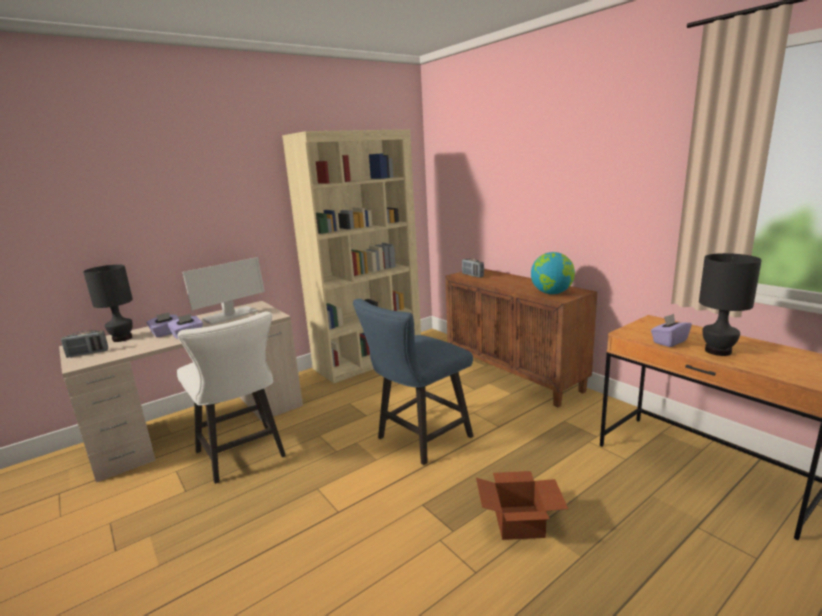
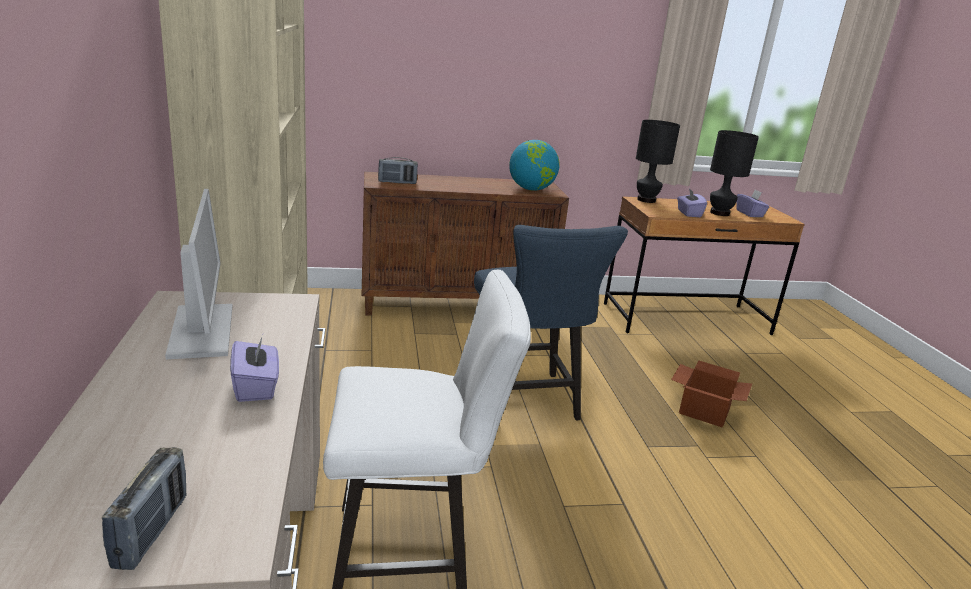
camera: 65 degrees left, 5 degrees up
black table lamp [83,265,133,342] -> black table lamp moved to [636,120,680,203]
purple tissue box [147,312,179,337] -> purple tissue box moved to [736,189,769,217]

